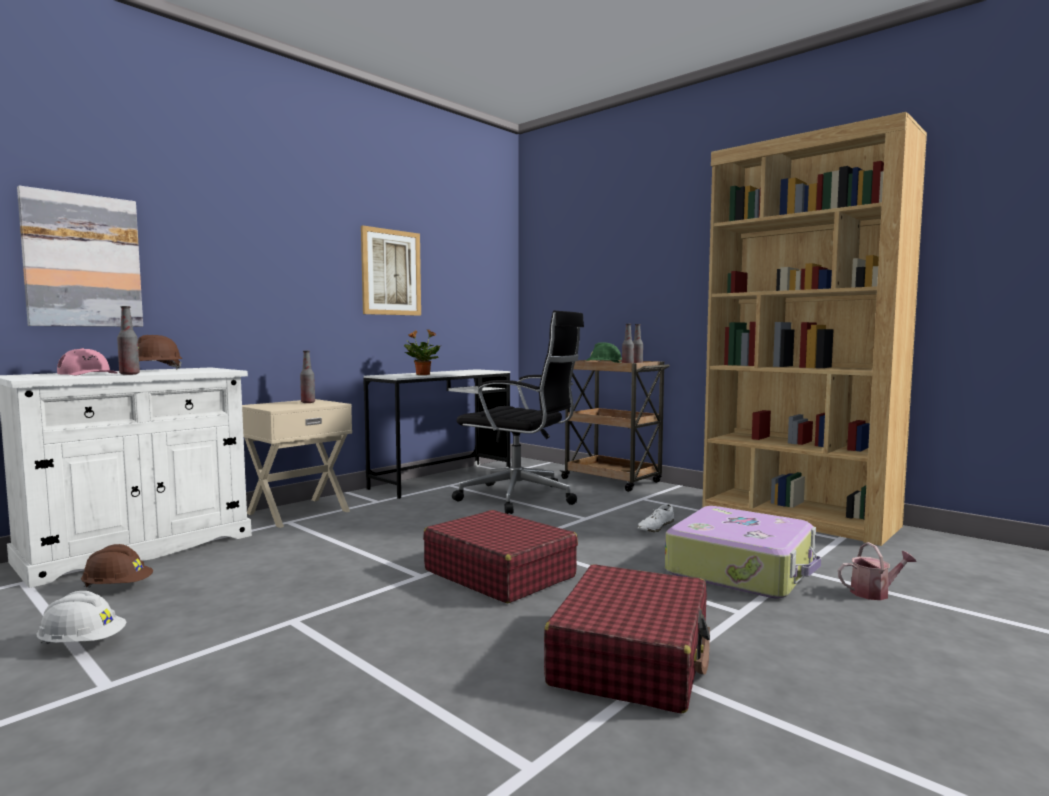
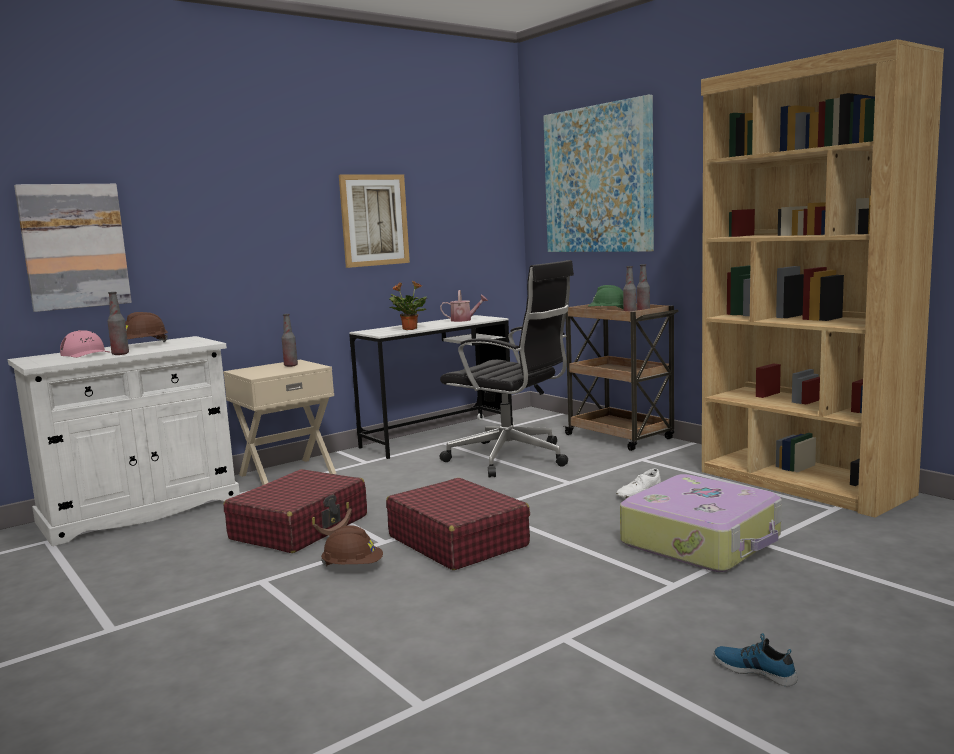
camera: 10 degrees right, 5 degrees up
white hard hat [36,591,126,644] -> none
brown hard hat [81,544,153,588] -> brown hard hat moved to [321,525,383,567]
red suitcase [544,564,710,714] -> red suitcase moved to [224,469,367,553]
watering can [838,542,917,600] -> watering can moved to [440,290,488,322]
none -> picture [543,95,654,252]
none -> shoe [714,633,798,686]

